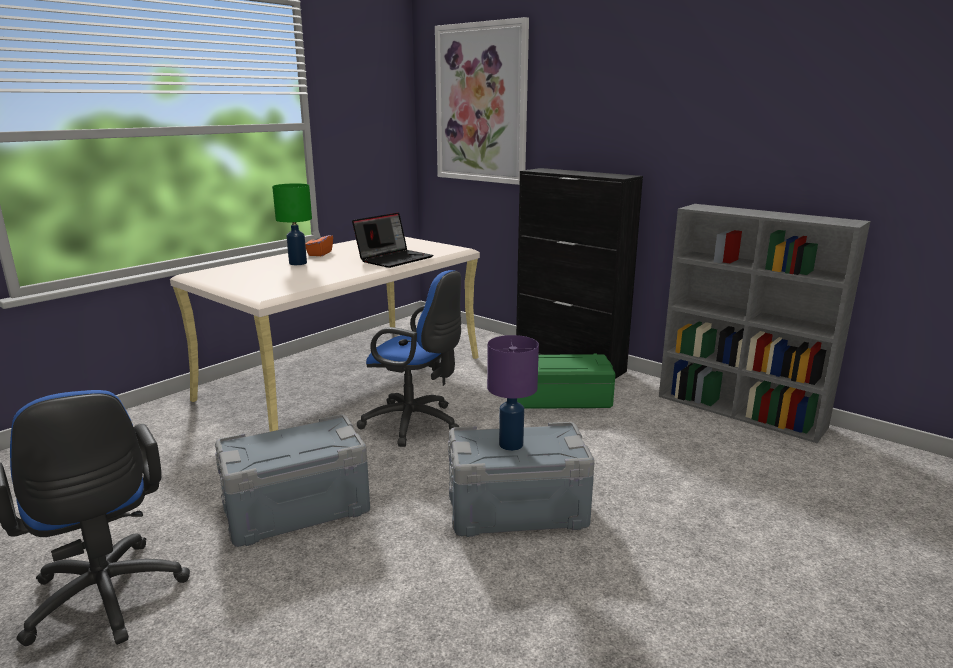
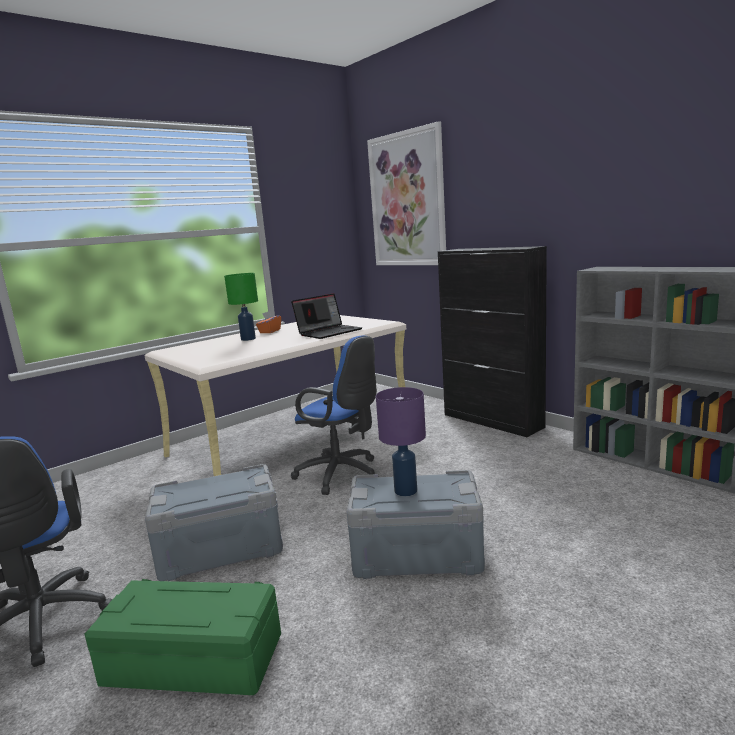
camera: 10 degrees right, 5 degrees down
green storage box [517,354,616,409] -> green storage box moved to [84,579,281,695]

